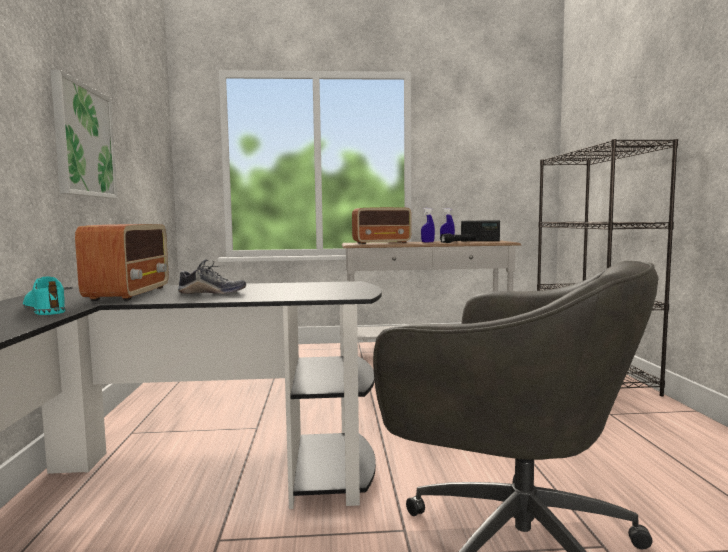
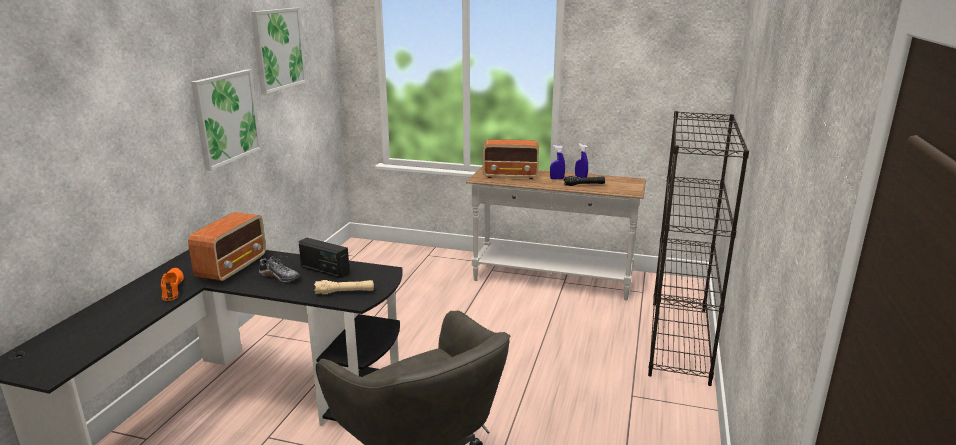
camera: 20 degrees right, 15 degrees up
turquoise shoe [23,277,65,315] -> orange shoe [161,268,184,301]
radio [461,220,500,241] -> radio moved to [299,238,350,278]
none -> picture [251,8,307,94]
none -> beige flashlight [314,280,374,295]

